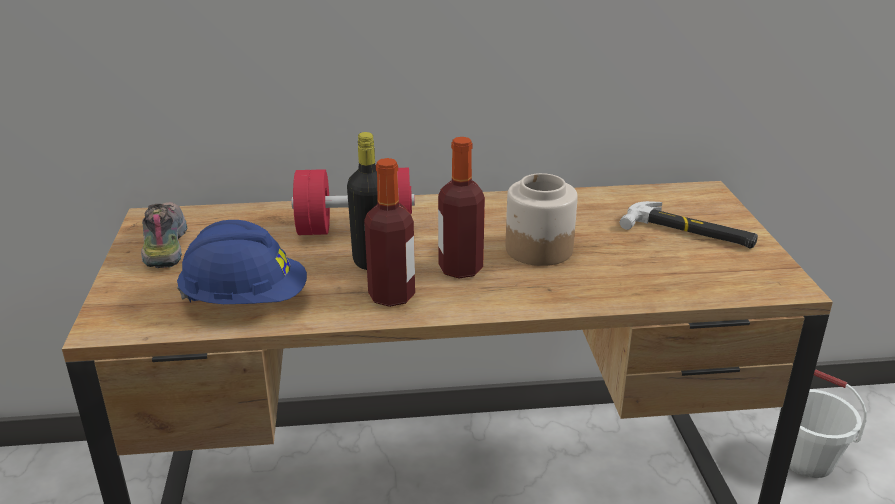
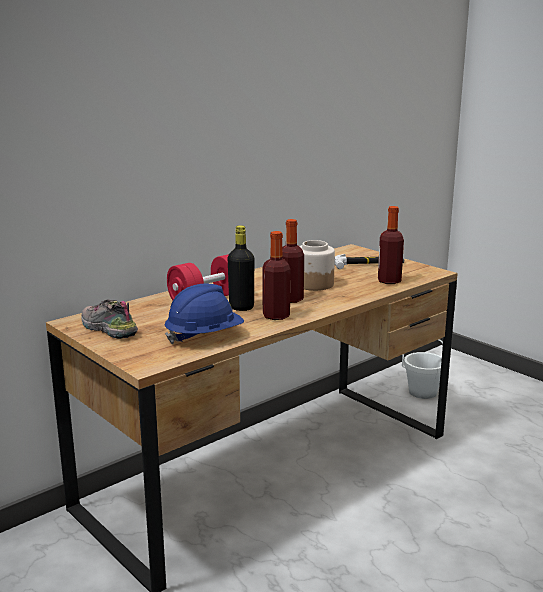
camera: 35 degrees left, 10 degrees down
none -> bottle [378,206,404,284]

